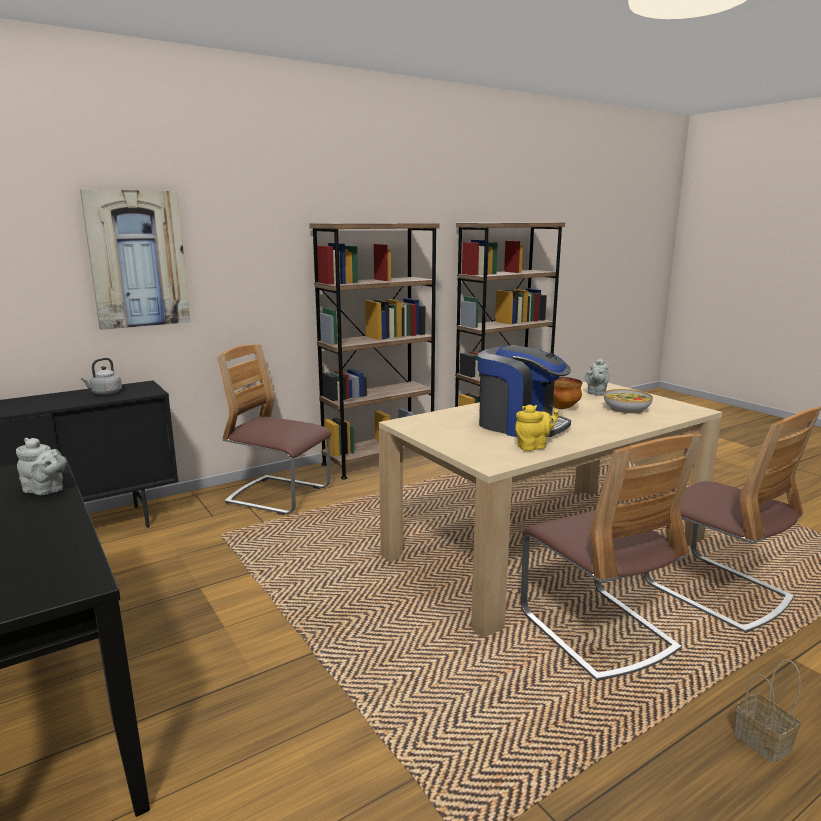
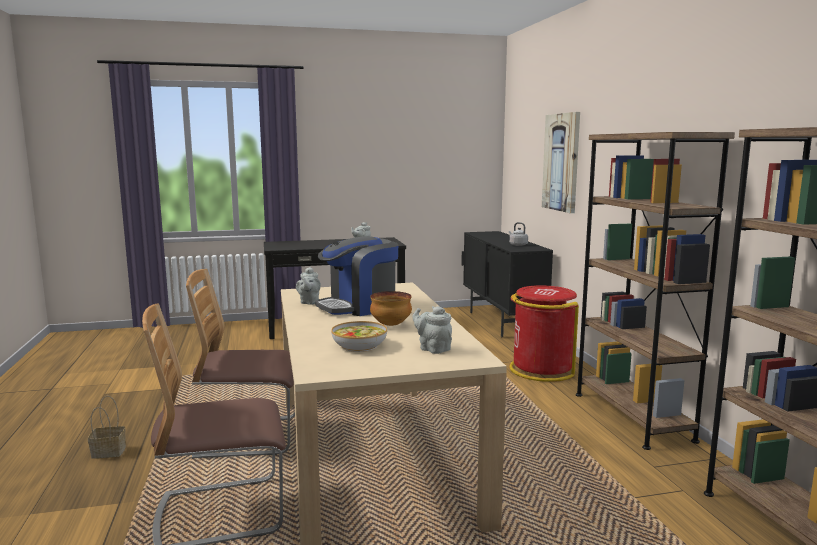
camera: 110 degrees right, 5 degrees down
chair [218,344,331,515] -> red trash can [509,285,579,382]
yellow teapot [515,405,558,451] -> grey teapot [296,267,321,305]

